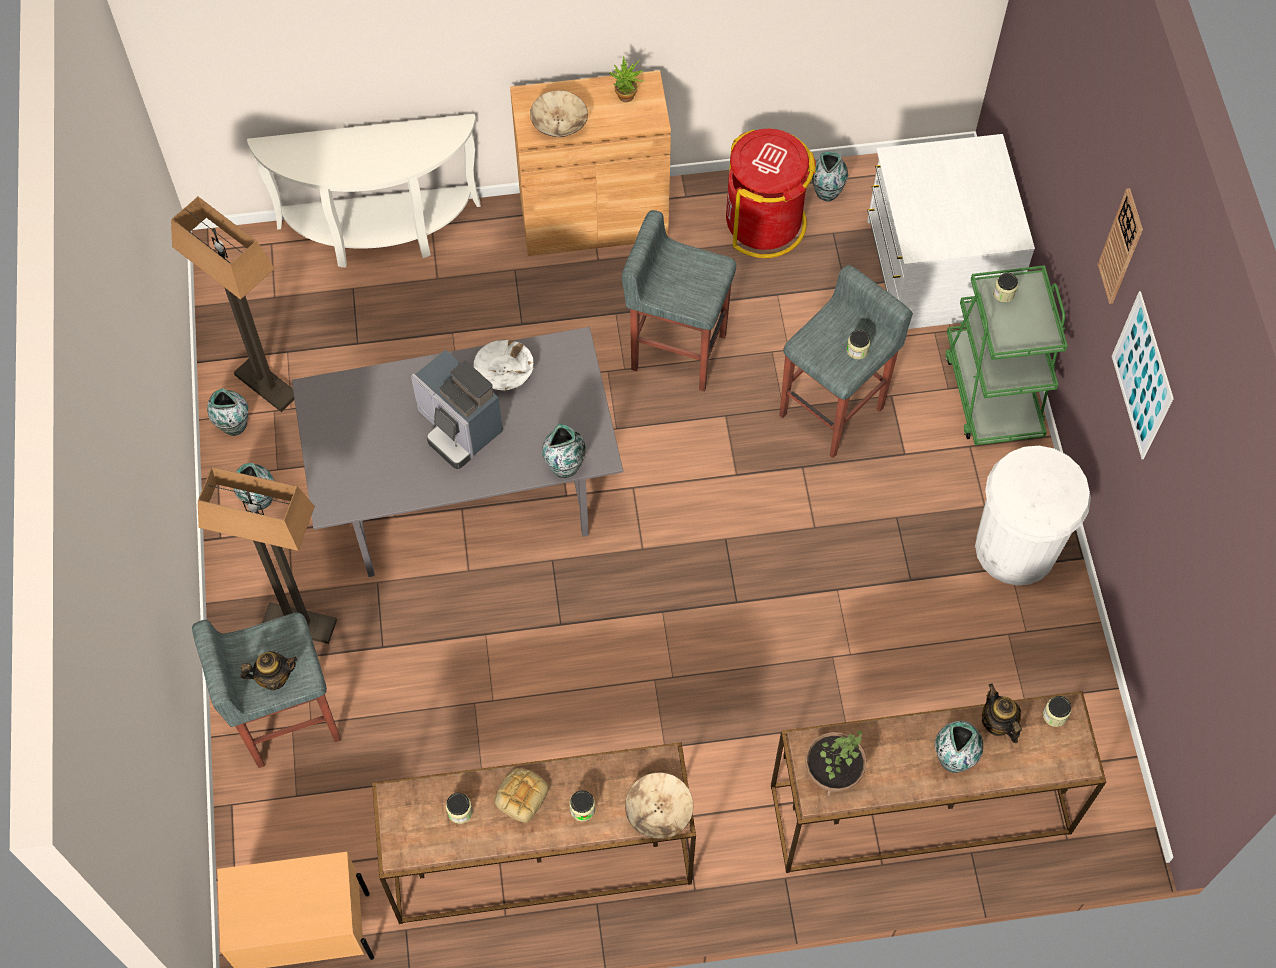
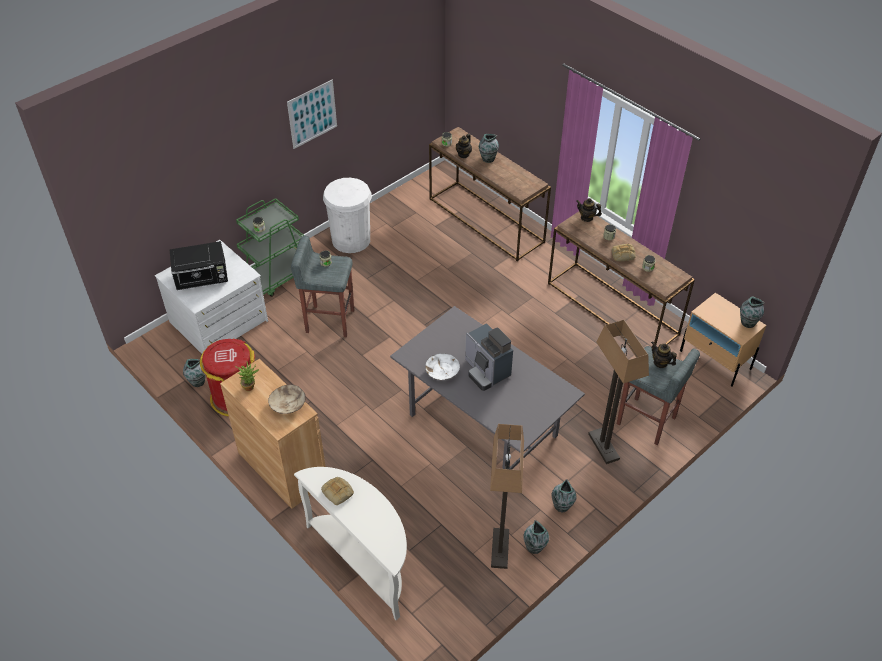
camera: 125 degrees left, 15 degrees down
coffee machine [411,349,503,469] -> coffee machine turned 135 degrees clockwise [465,323,513,391]
vase [542,424,586,478] -> vase moved to [740,297,765,328]
grey stool [622,210,736,392] -> none
beige bowl [625,773,693,839] -> teapot [576,198,602,222]
potted plant [805,731,866,797] -> none
wall clock [1098,188,1143,304] -> none
none -> black microwave [170,241,228,290]
none -> bread [321,477,354,505]

